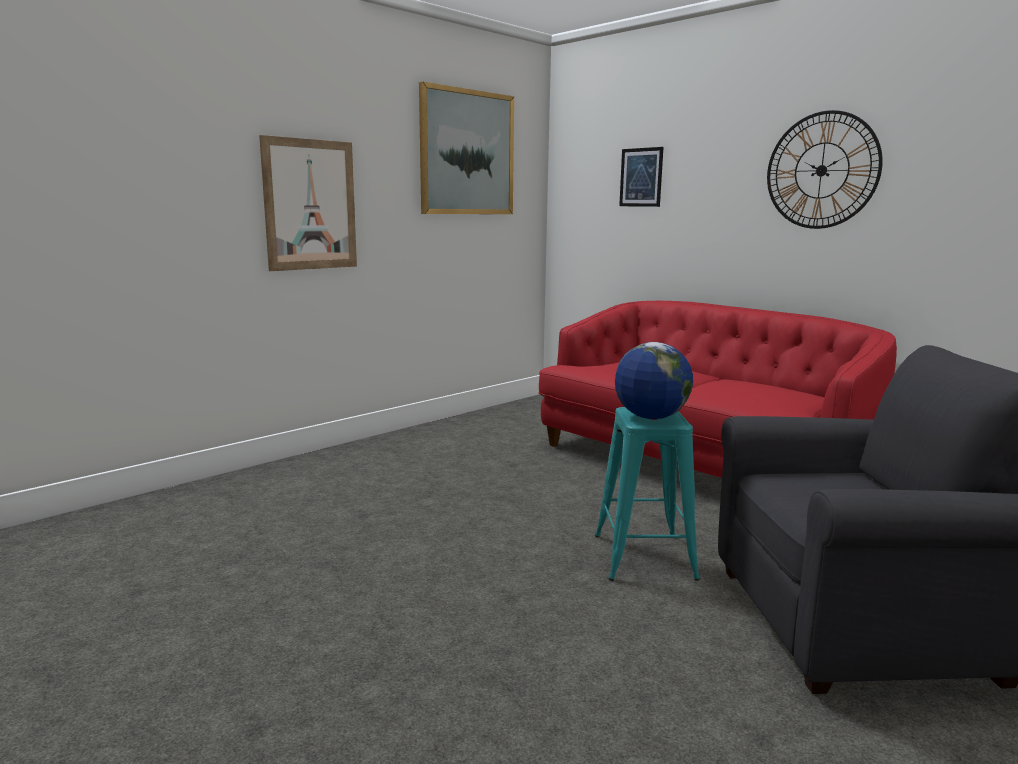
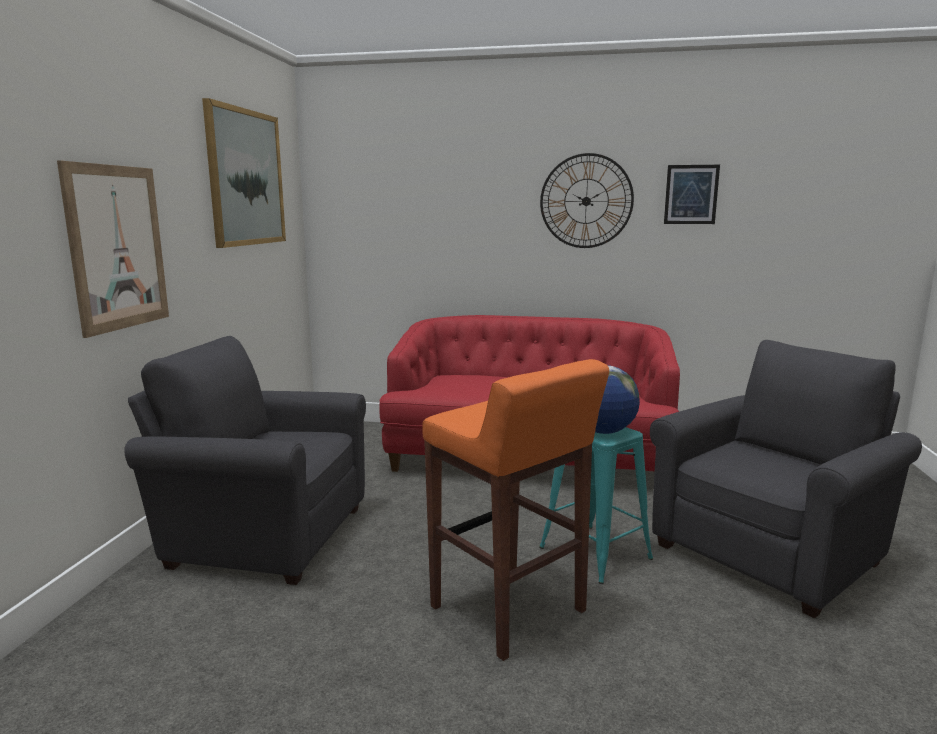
camera: 35 degrees left, 0 degrees up
picture [619,147,663,207] -> picture moved to [664,165,720,224]
none -> grey armchair [124,336,366,585]
none -> orange stool [422,359,609,661]

